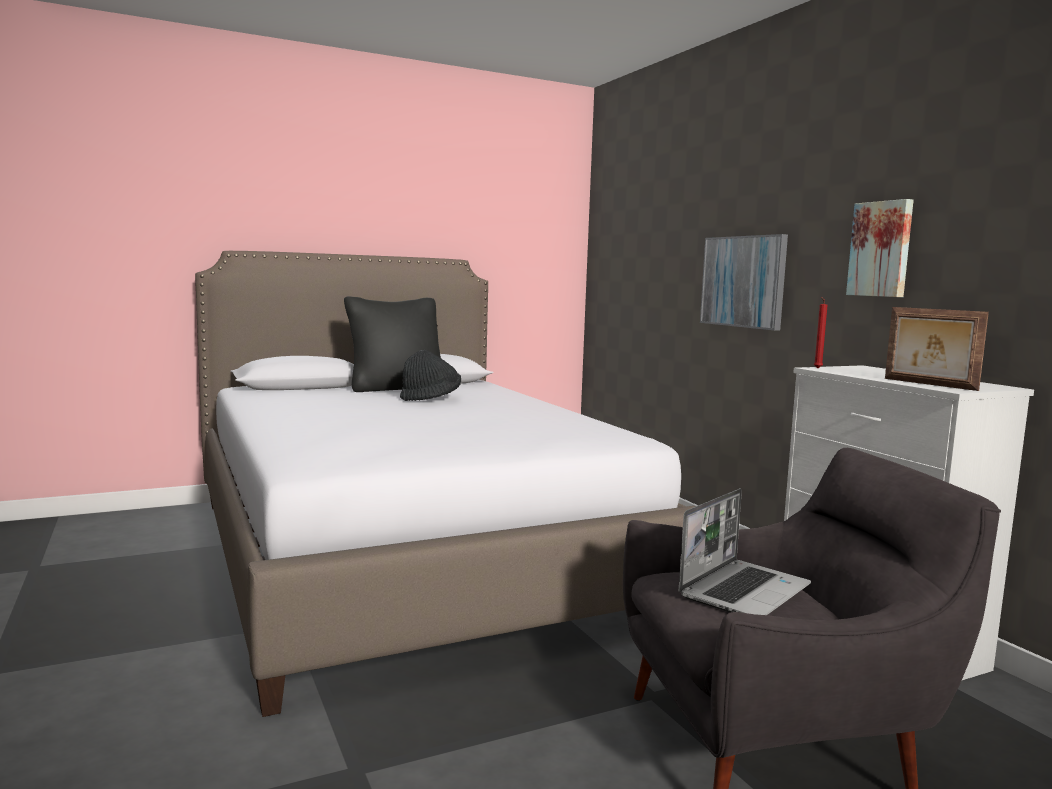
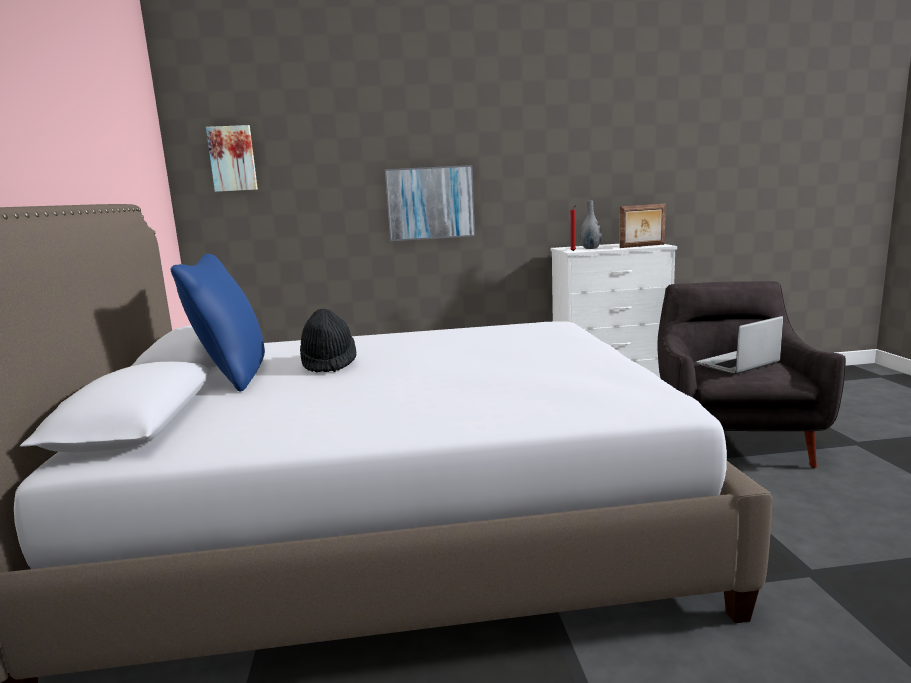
camera: 70 degrees left, 5 degrees up
black pillow [344,296,441,392] -> blue pillow [171,254,265,392]
laptop [679,488,811,615] -> laptop turned 90 degrees counterclockwise [696,316,783,375]
picture [846,199,914,297] -> picture moved to [206,125,258,192]
none -> grey vase [580,201,602,249]

